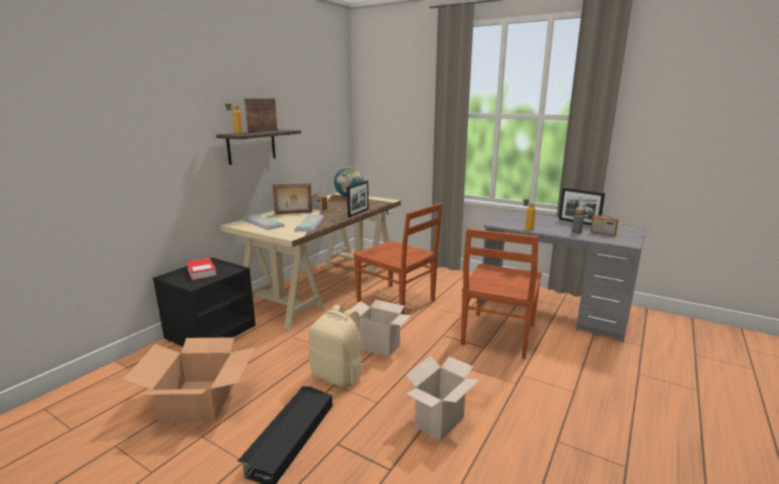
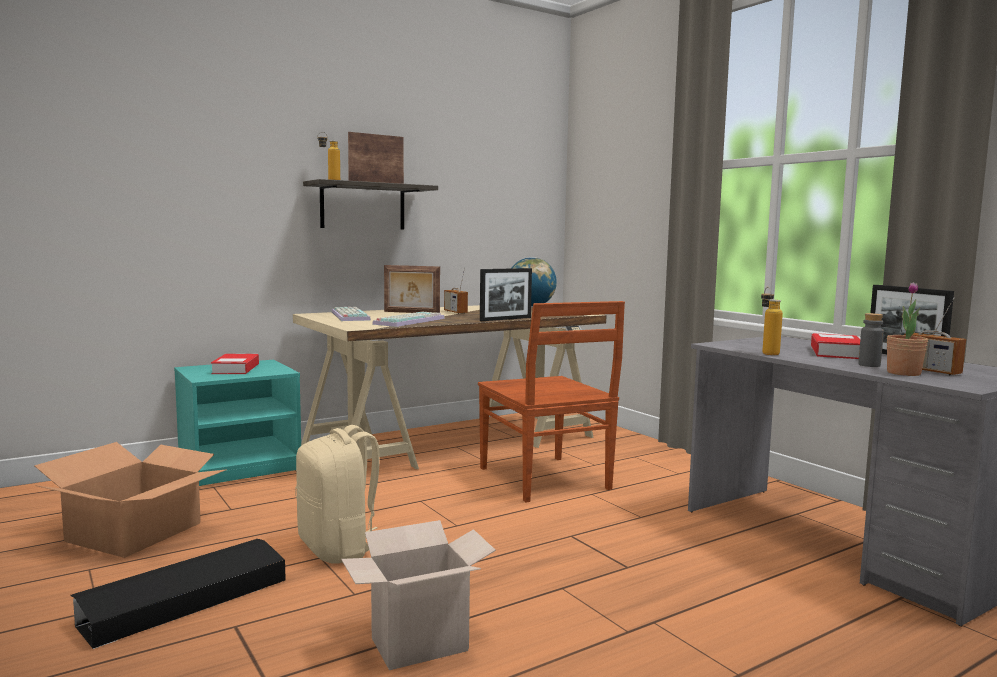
camera: 25 degrees right, 10 degrees down
black nightstand [153,258,256,347] -> turquoise nightstand [174,360,301,486]
cardboard box [351,300,411,357] -> none
brown chair [461,228,542,359] -> none
none -> book [811,333,860,359]
none -> potted plant [887,282,928,376]

